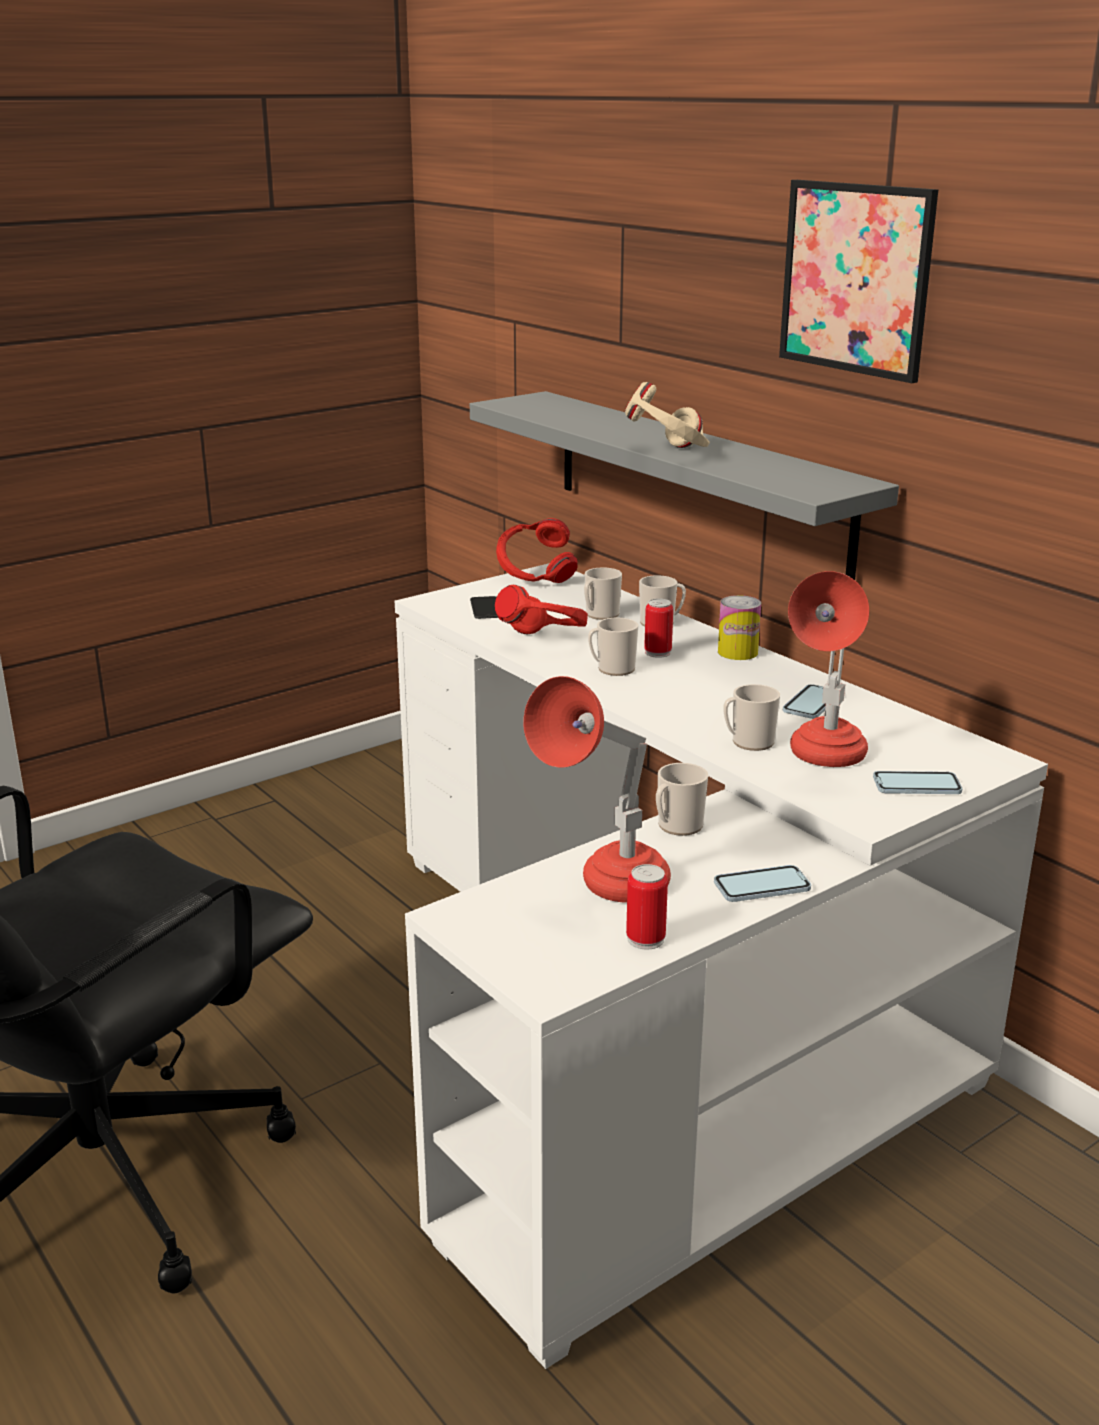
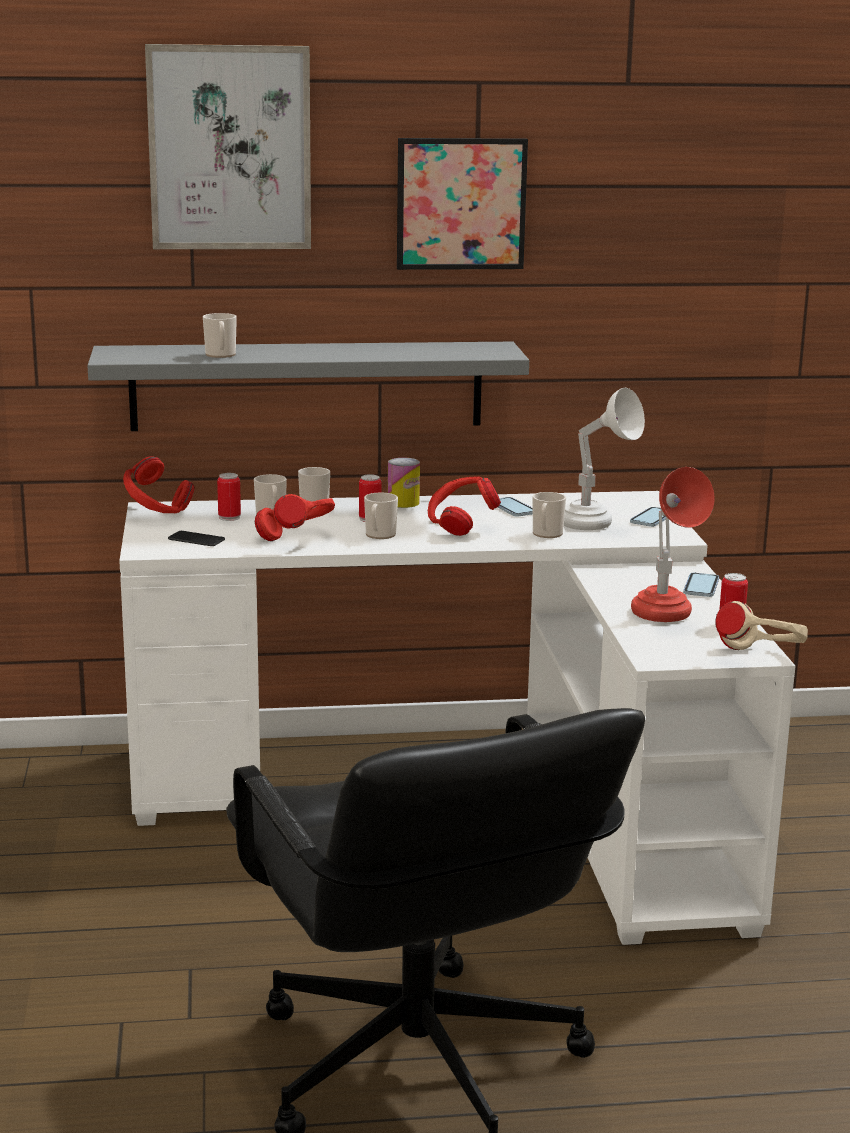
camera: 60 degrees left, 5 degrees down
beige headphones [625,382,710,448] -> beige headphones moved to [715,601,808,650]
mug [656,763,708,836] -> mug moved to [203,313,237,358]
red table lamp [788,571,869,767] -> white table lamp [564,388,645,530]
none -> picture [145,44,311,249]
none -> can [217,473,241,521]
none -> red headphones [428,477,501,536]

